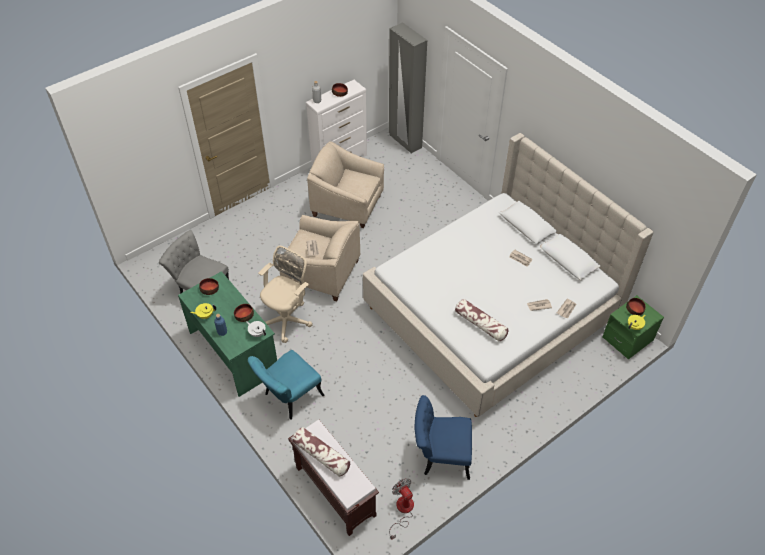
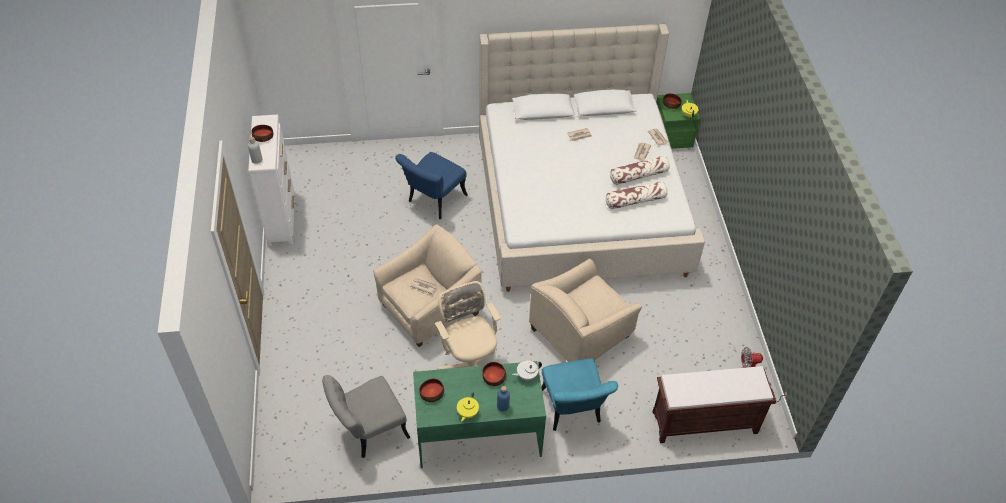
camera: 60 degrees left, 0 degrees up
pillow [292,427,350,477] -> pillow moved to [610,156,670,185]
beige armchair [307,141,384,228] -> beige armchair moved to [529,258,642,362]
grey wardrobe [389,22,427,153] -> none
blue chair [415,395,472,480] -> blue chair moved to [395,152,468,219]

